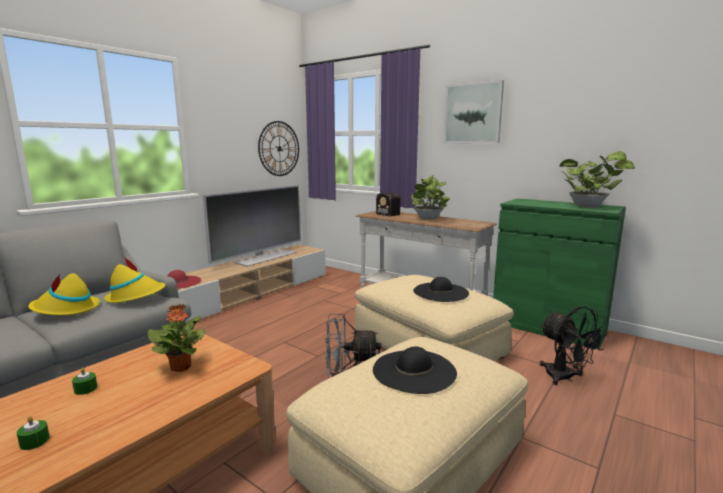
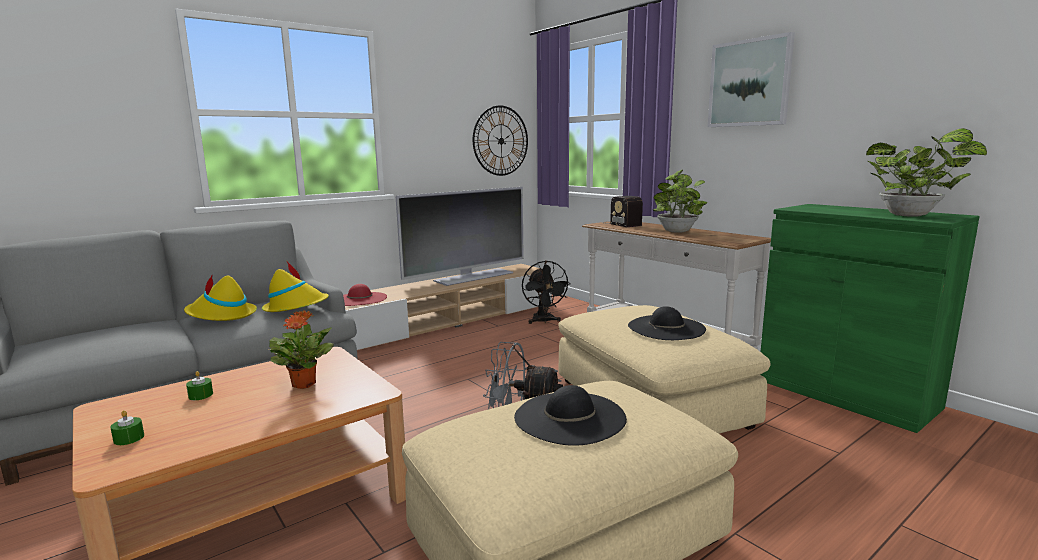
camera: 15 degrees right, 0 degrees up
black fan [539,306,609,385] -> black fan moved to [522,260,571,324]

